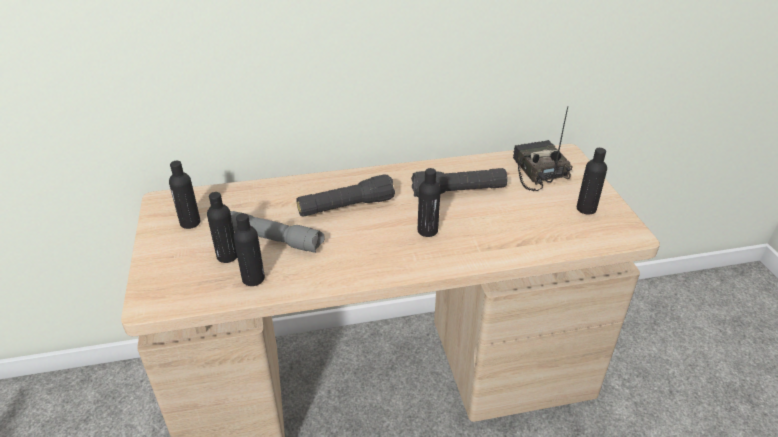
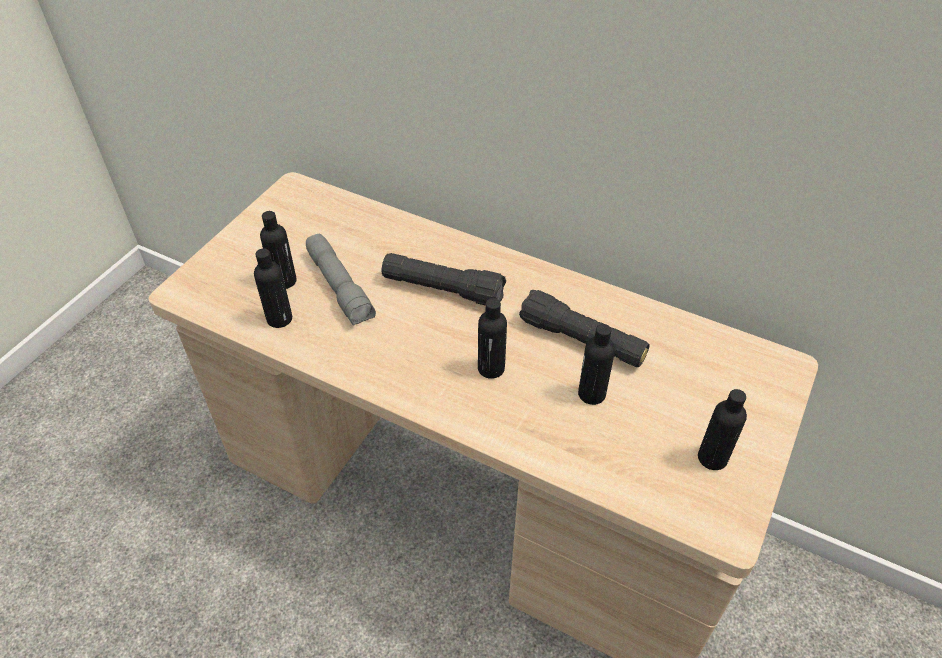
camera: 40 degrees right, 10 degrees up
black bottle [169,161,201,229] -> black bottle moved to [578,324,615,405]
radio [513,106,573,191] -> none

